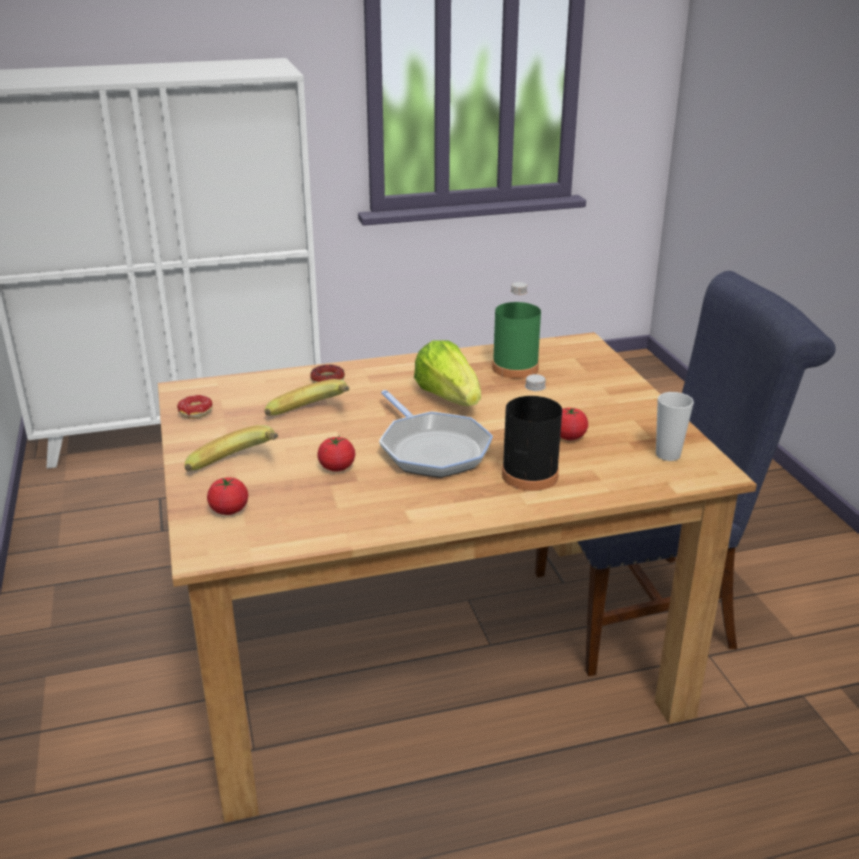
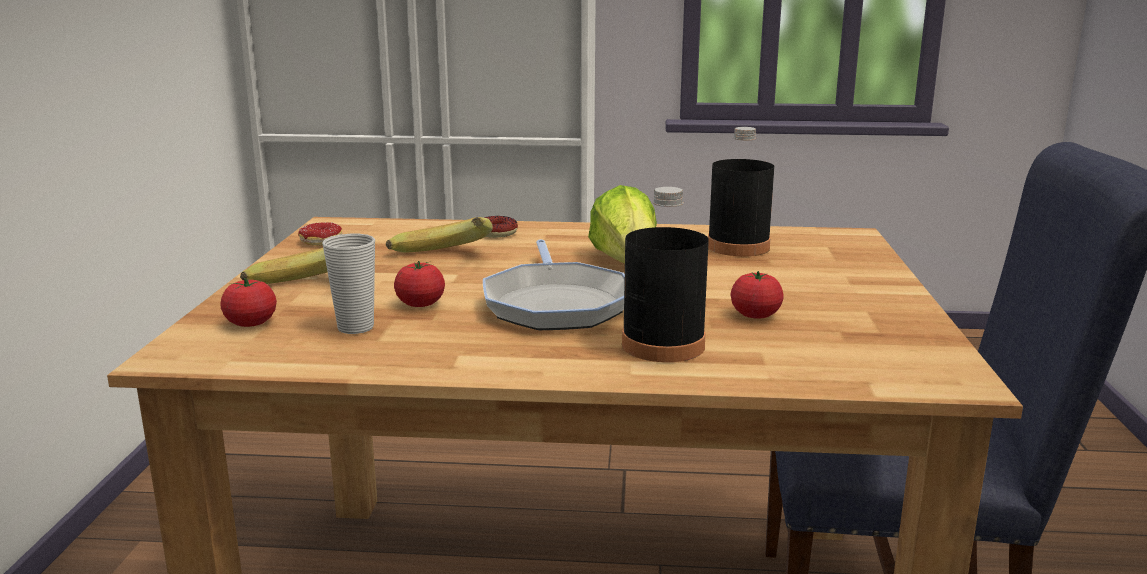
camera: 20 degrees right, 10 degrees down
green bottle [492,282,541,379] -> black bottle [708,127,774,256]
cup [656,392,694,461] -> cup moved to [322,234,375,334]

